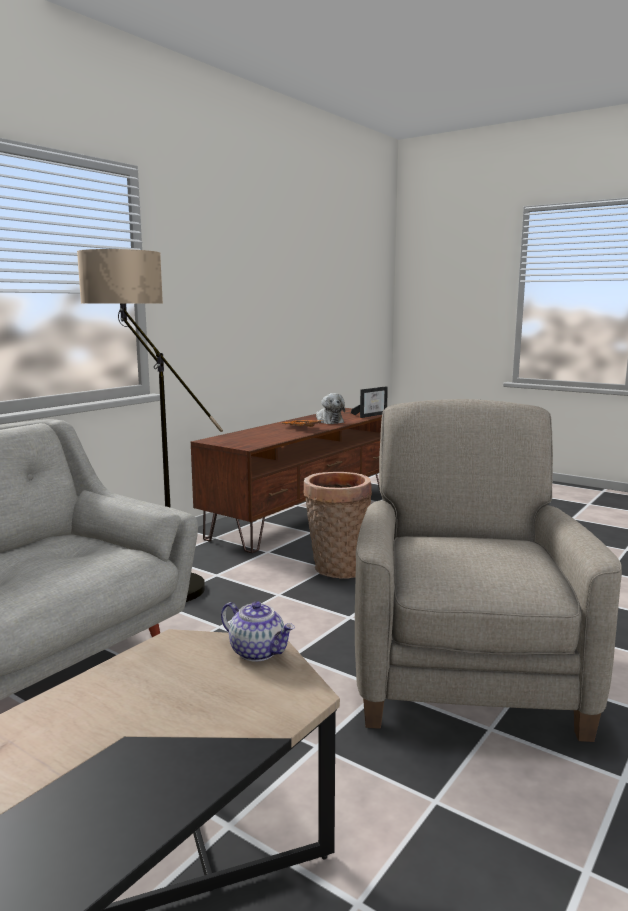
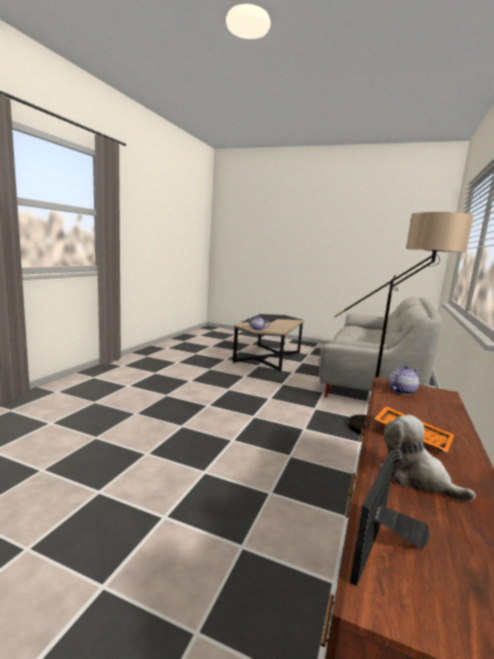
camera: 165 degrees right, 0 degrees up
basket [303,472,372,579] -> none
beige armchair [355,399,622,742] -> none
none -> teapot [389,366,419,395]

